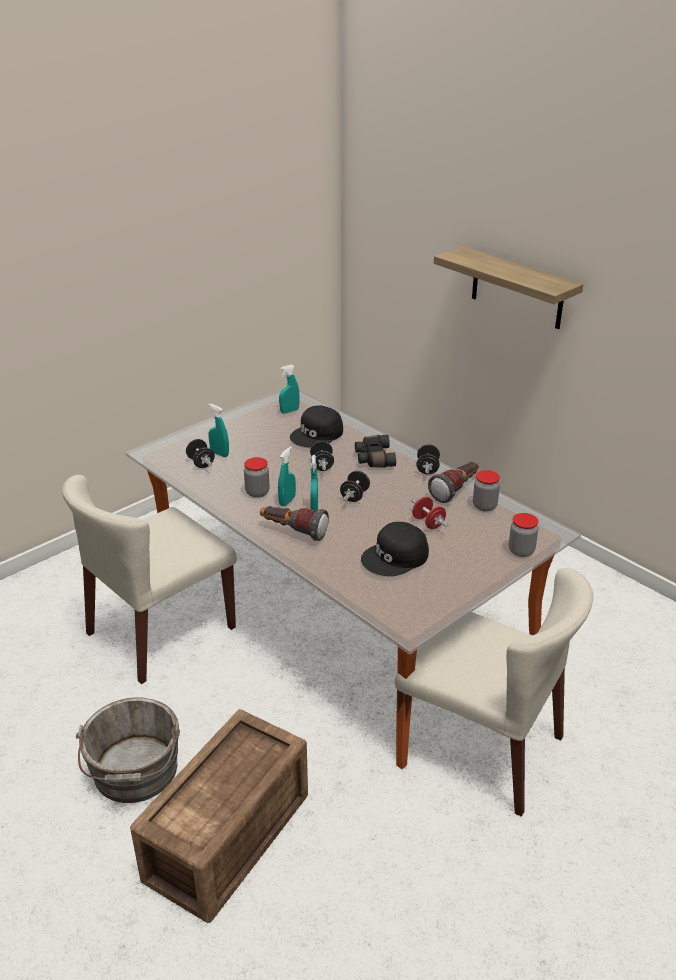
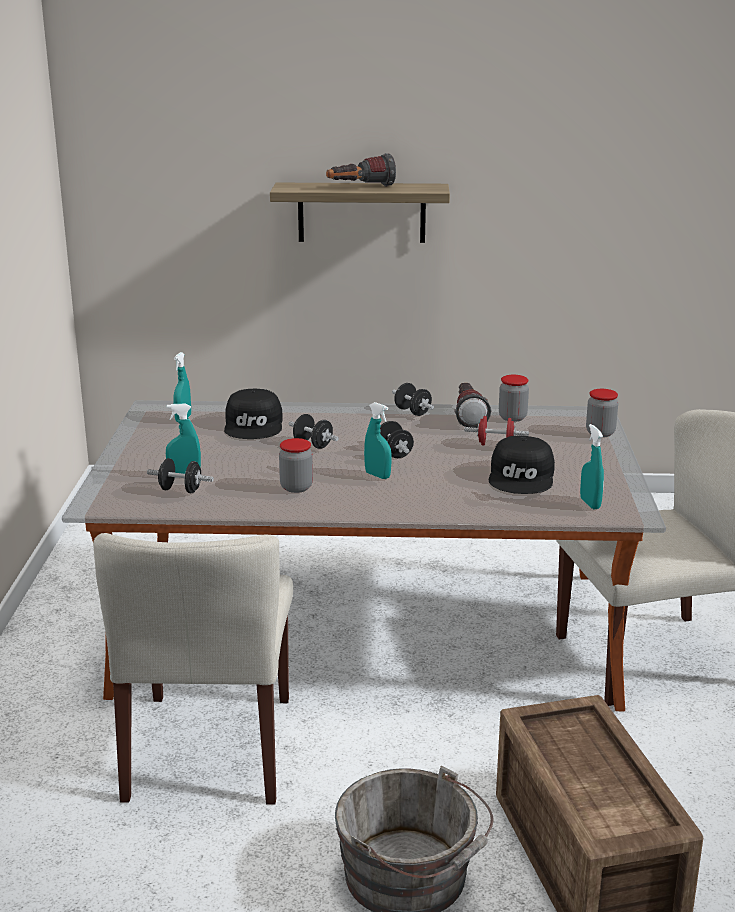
camera: 45 degrees left, 10 degrees down
flashlight [260,506,329,541] -> flashlight moved to [326,153,396,186]
turquoise spray bottle [278,446,296,506] -> turquoise spray bottle moved to [580,424,604,509]
black binoculars [355,435,396,467] -> none

